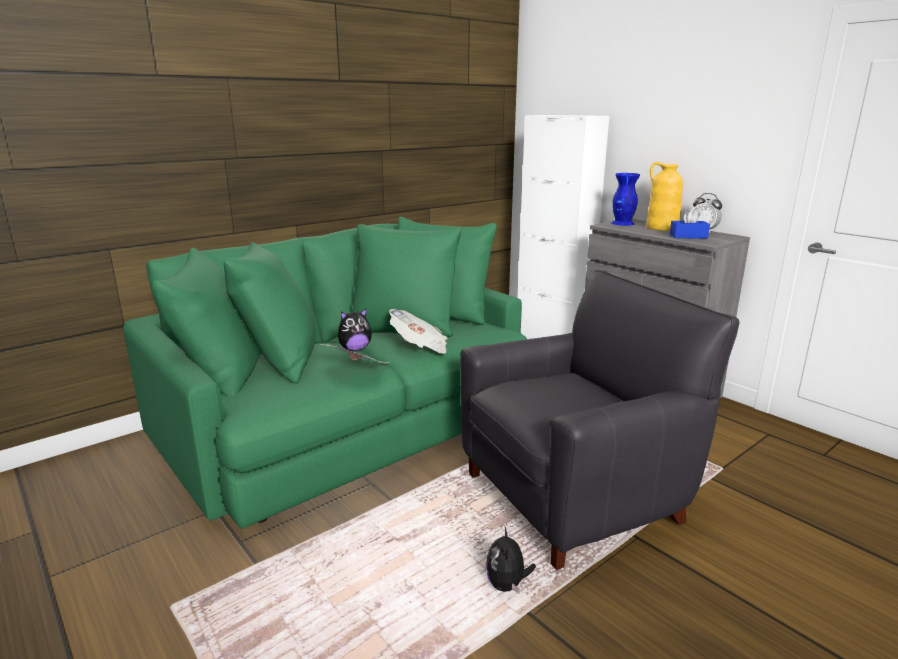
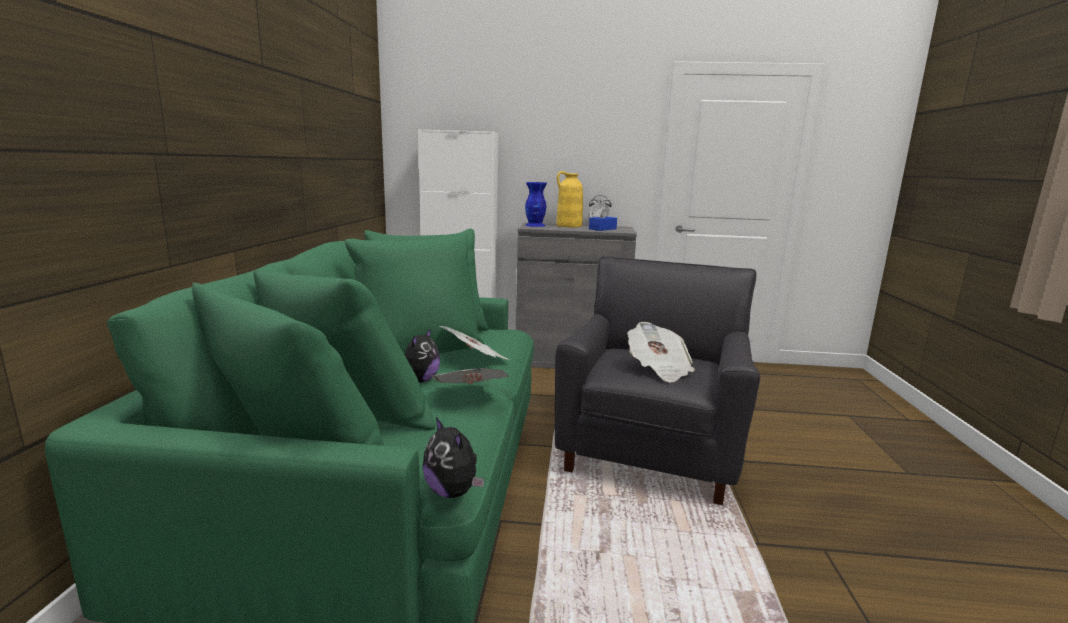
camera: 45 degrees left, 5 degrees down
plush toy [486,525,536,594] -> plush toy moved to [423,417,484,498]
none -> newspaper [627,322,695,383]

